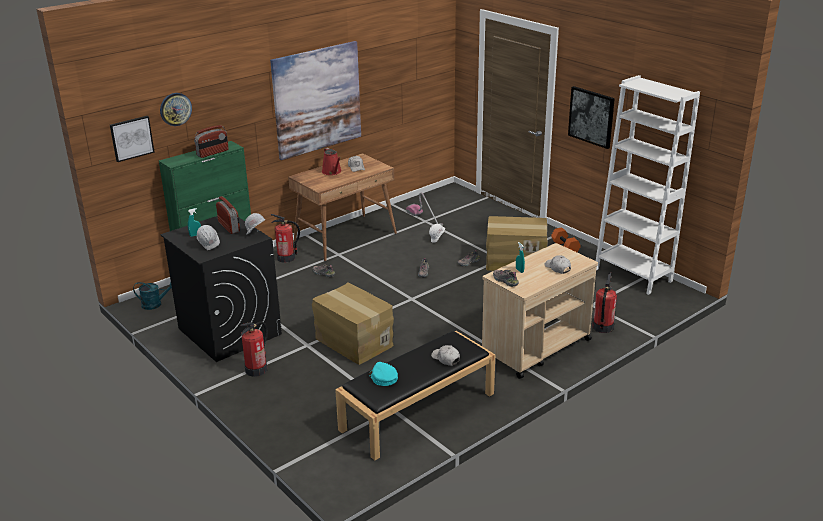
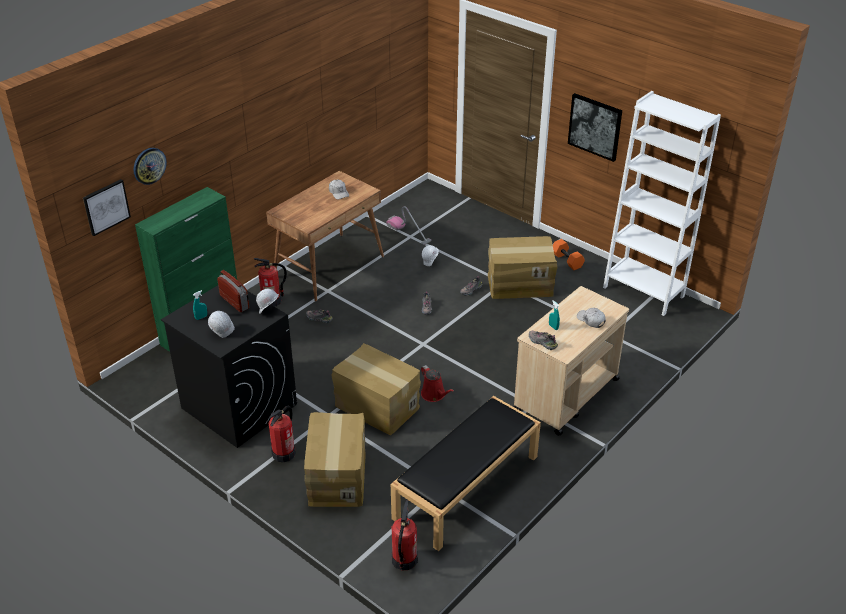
camera: 10 degrees left, 10 degrees up
turquoise watering can [133,282,172,310] -> none
radio [194,125,229,158] -> none
picture [270,41,361,160] -> none
red watering can [322,148,342,175] -> red watering can moved to [421,365,454,402]
turquoise cap [369,362,398,386] -> none
white cap [431,345,460,366] -> none
fire extinguisher [593,272,617,333] -> fire extinguisher moved to [392,500,418,571]
none -> cardboard box [304,412,366,507]

